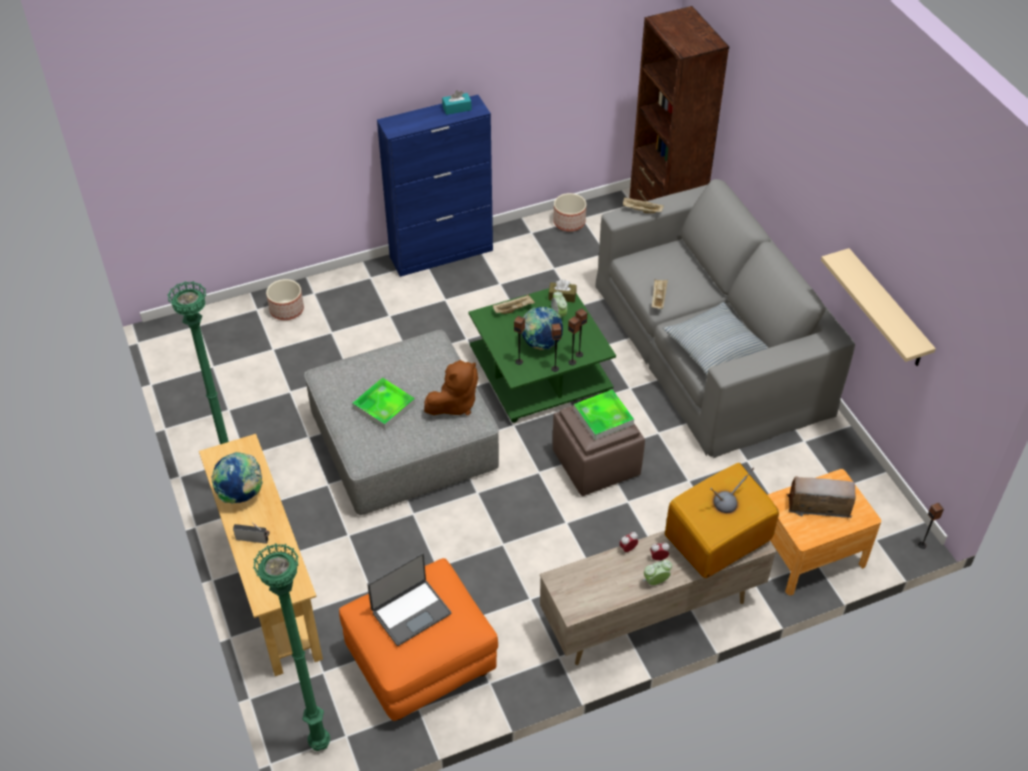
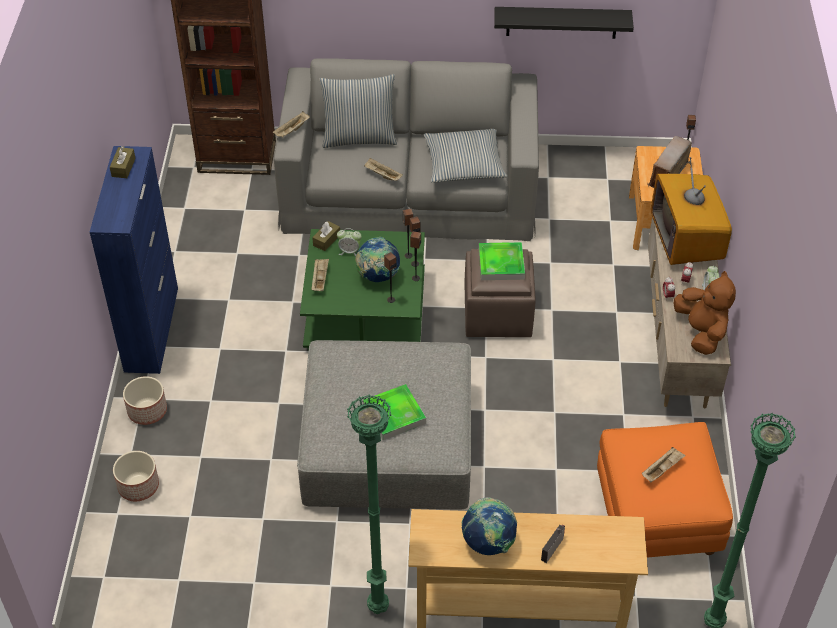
camera: 65 degrees left, 0 degrees up
laptop [367,552,451,646] -> beige tray [642,447,686,482]
brown plush toy [424,360,478,415] -> brown plush toy moved to [674,271,736,355]
turquoise tissue box [442,90,472,115] -> brown tissue box [110,146,136,178]
planter [553,193,587,231] -> planter moved to [123,376,167,425]
beige shelf [821,248,936,366] -> black shelf [494,7,634,39]
none -> pillow [320,74,397,148]

